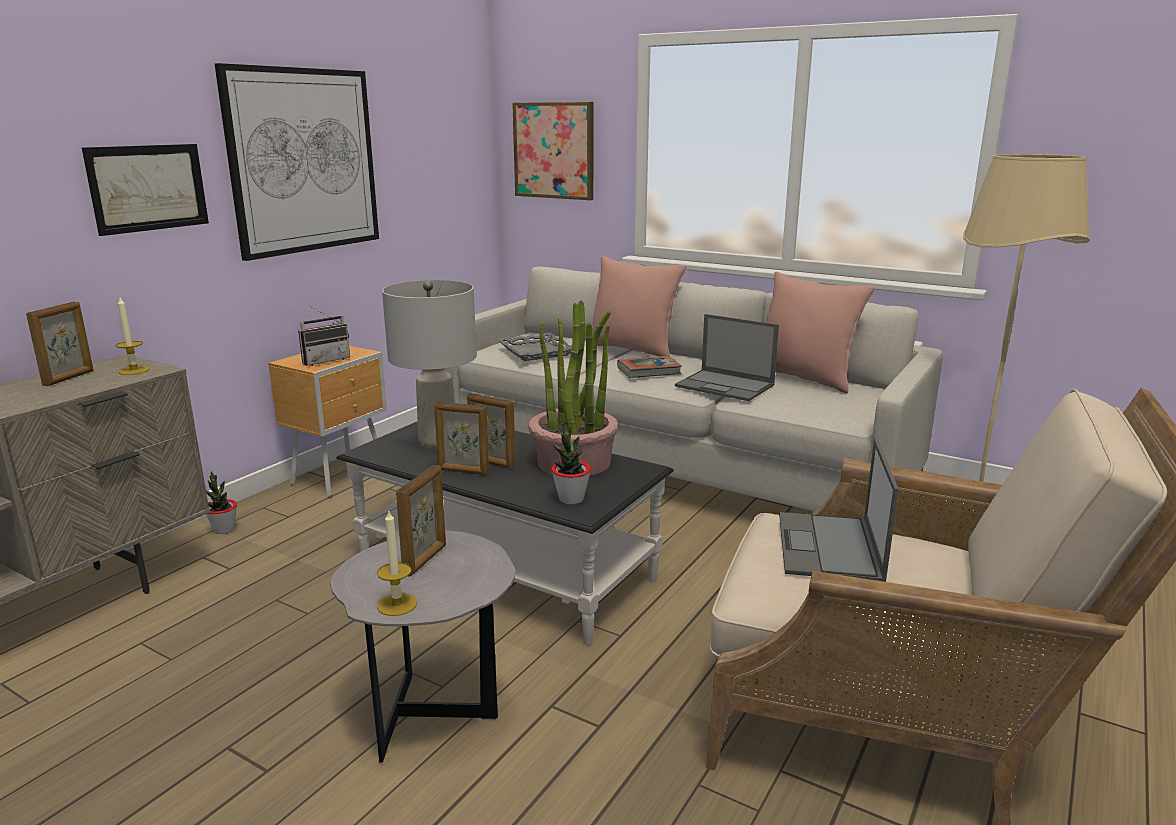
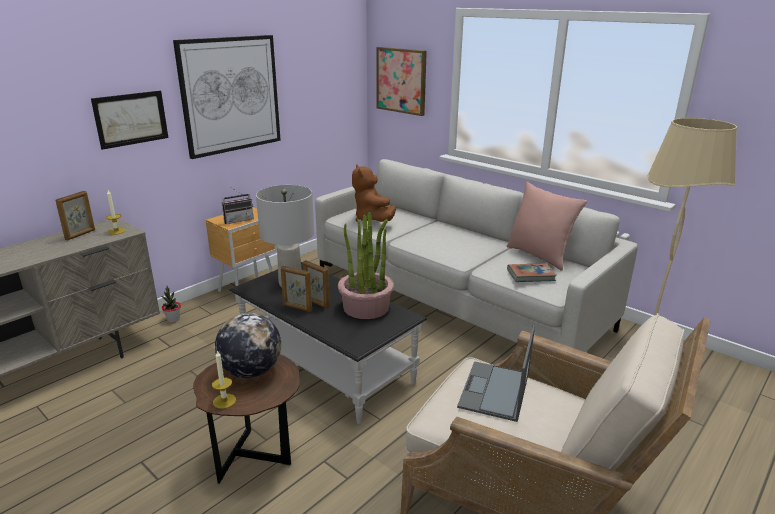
camera: 10 degrees right, 5 degrees up
grey side table [330,531,516,763] -> brown side table [193,354,300,484]
picture frame [396,465,446,577] -> globe [215,313,281,378]
grey tray [497,333,572,361] -> brown plush toy [352,164,396,222]
potted plant [551,423,591,504] -> none
pink pillow [592,256,686,357] -> none
book [617,356,682,378] -> book moved to [507,263,557,282]
laptop [675,314,779,401] -> none

